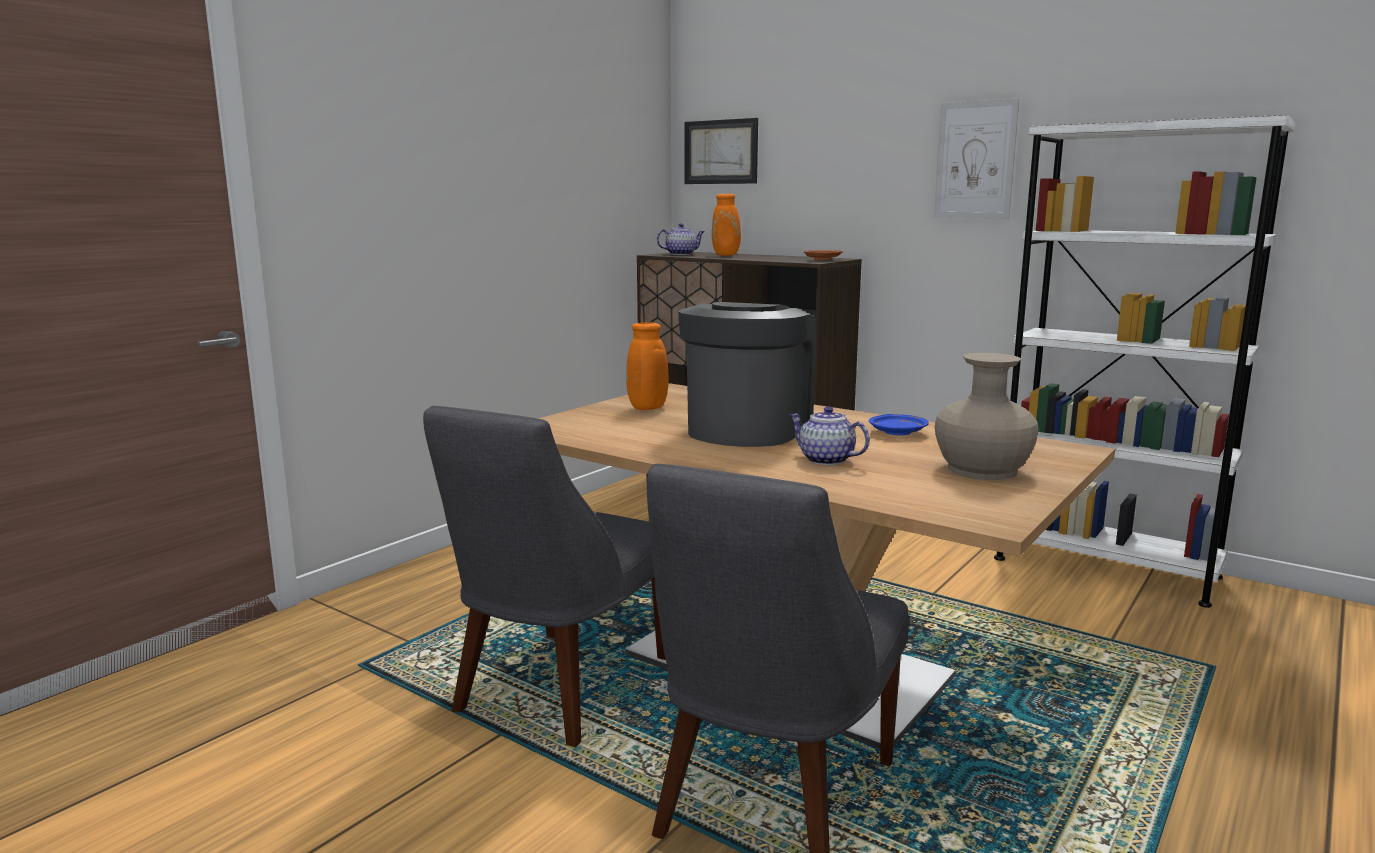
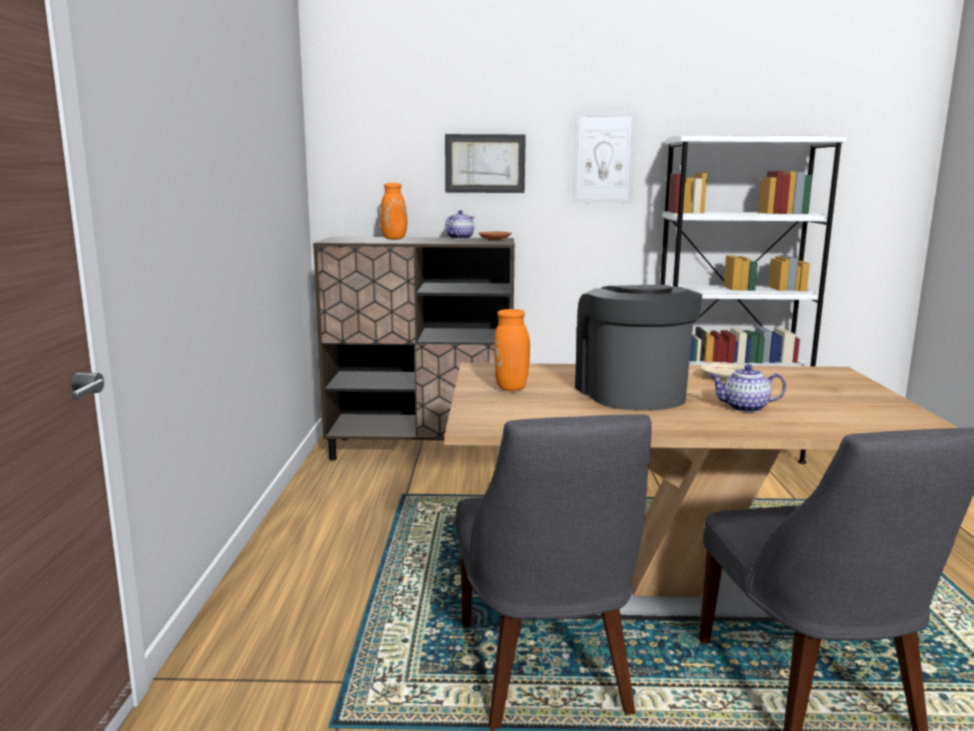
camera: 35 degrees left, 0 degrees up
teapot [657,223,705,255] -> teapot moved to [445,210,474,239]
picture [684,118,758,184] -> picture moved to [445,134,526,193]
blue plate [869,414,929,435] -> beige plate [701,363,745,380]
beige vase [935,353,1038,480] -> none

